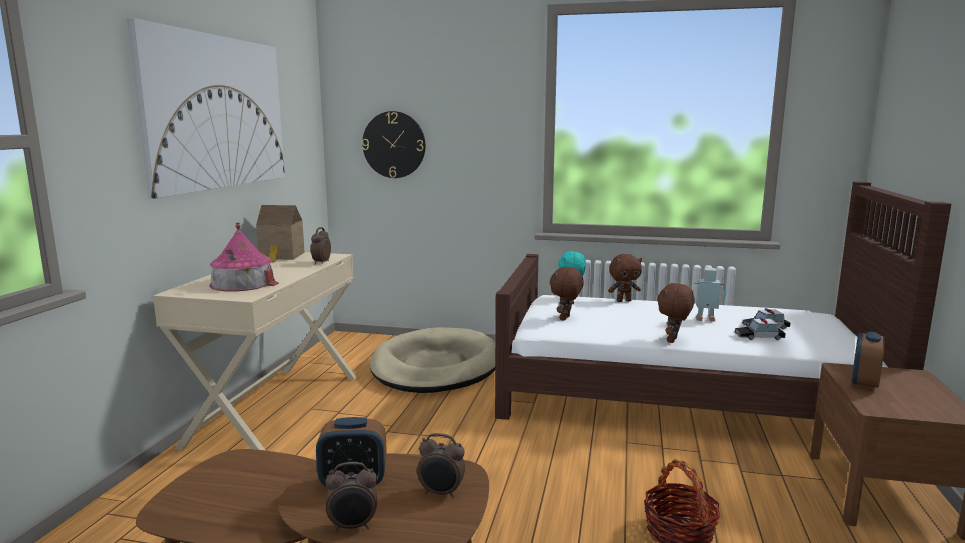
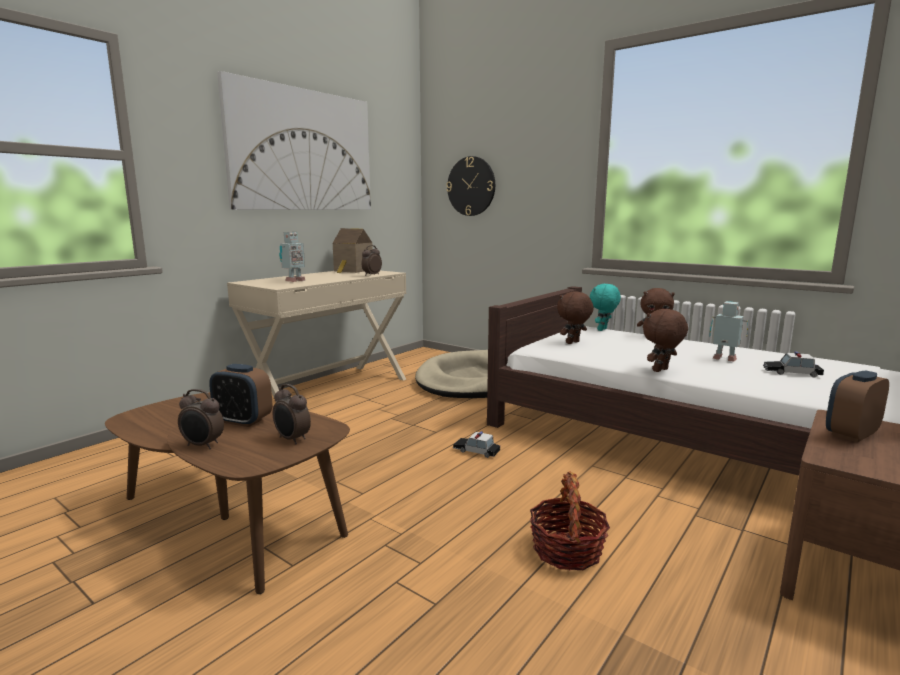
camera: 25 degrees right, 0 degrees up
toy house [210,222,279,291] -> toy robot [279,232,305,282]
toy car [734,317,786,340] -> toy car moved to [453,431,500,458]

